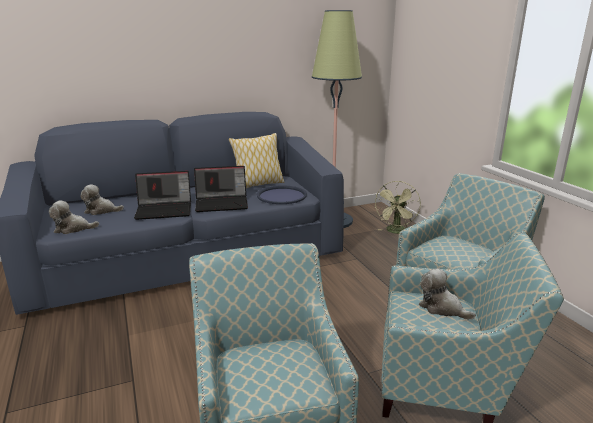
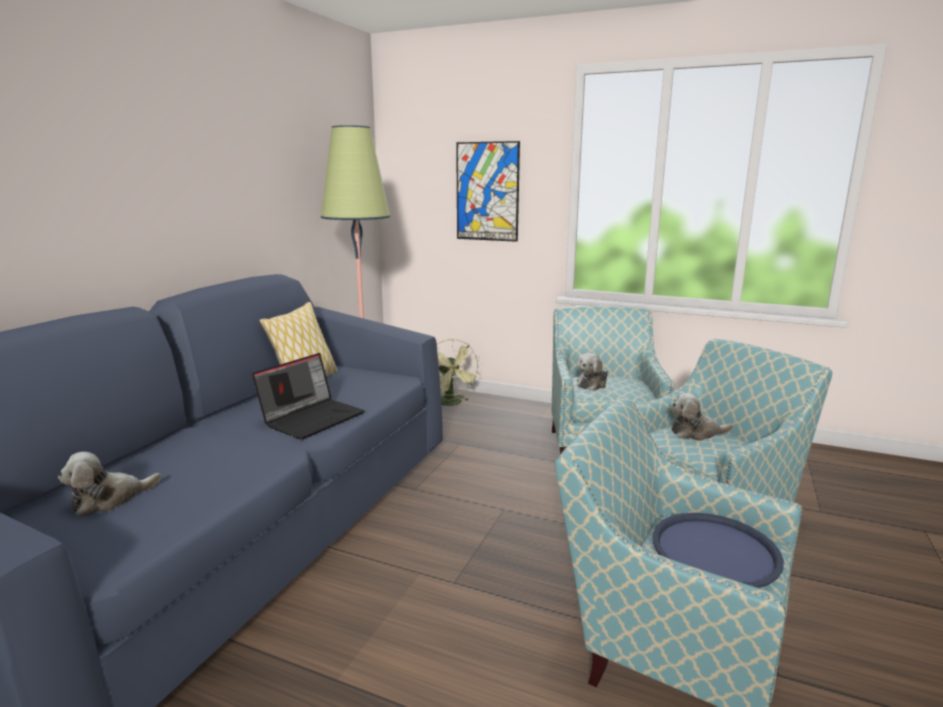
camera: 45 degrees left, 5 degrees down
plush toy [49,200,99,234] -> plush toy moved to [577,353,608,391]
laptop [134,171,191,220] -> none
blue tray [257,185,307,204] -> blue tray moved to [653,513,784,588]
none -> picture [456,141,520,242]

